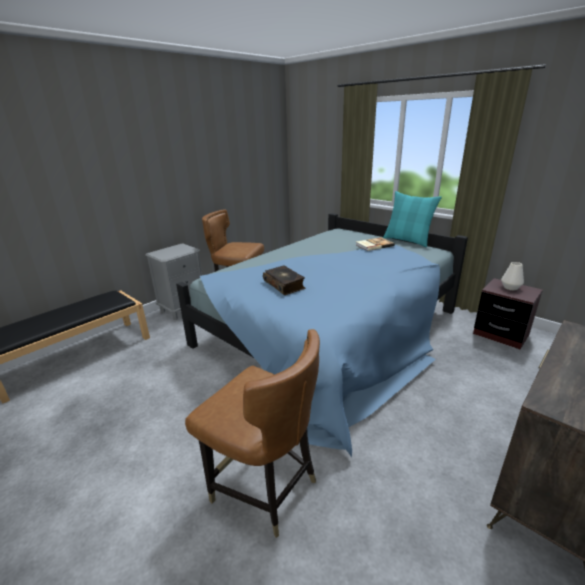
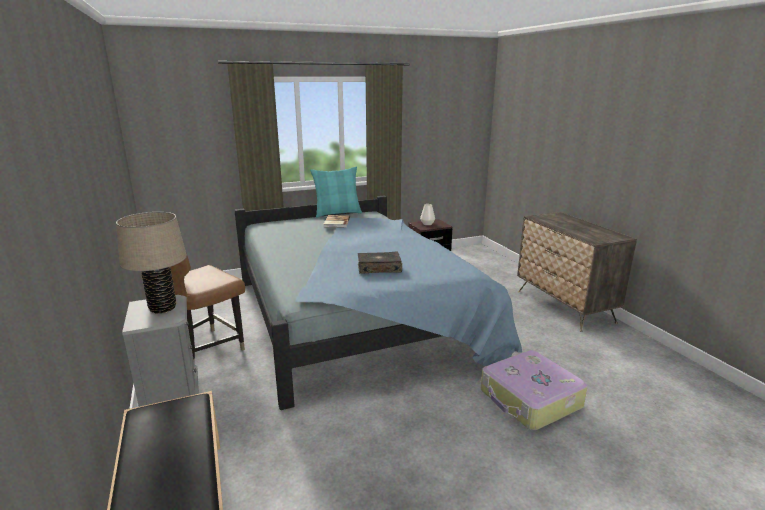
camera: 65 degrees left, 5 degrees down
brown chair [185,329,320,538] -> suitcase [481,350,588,430]
none -> beige table lamp [116,212,187,313]

